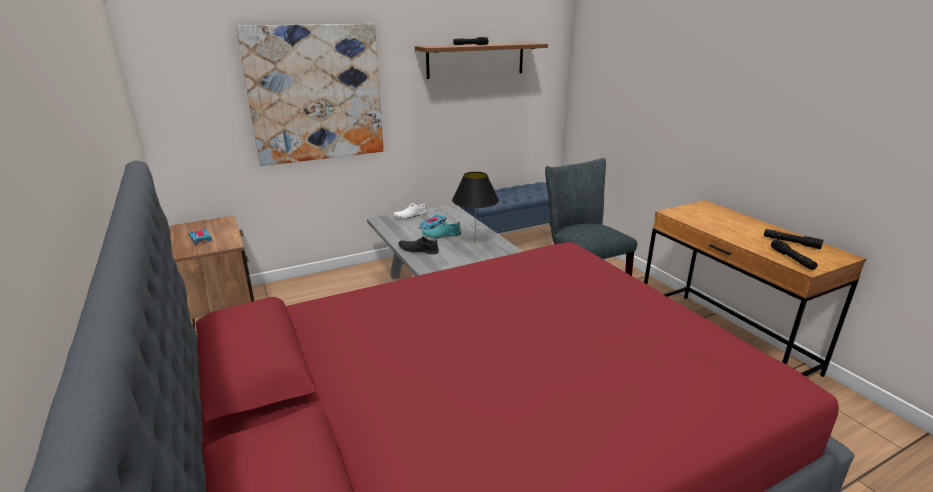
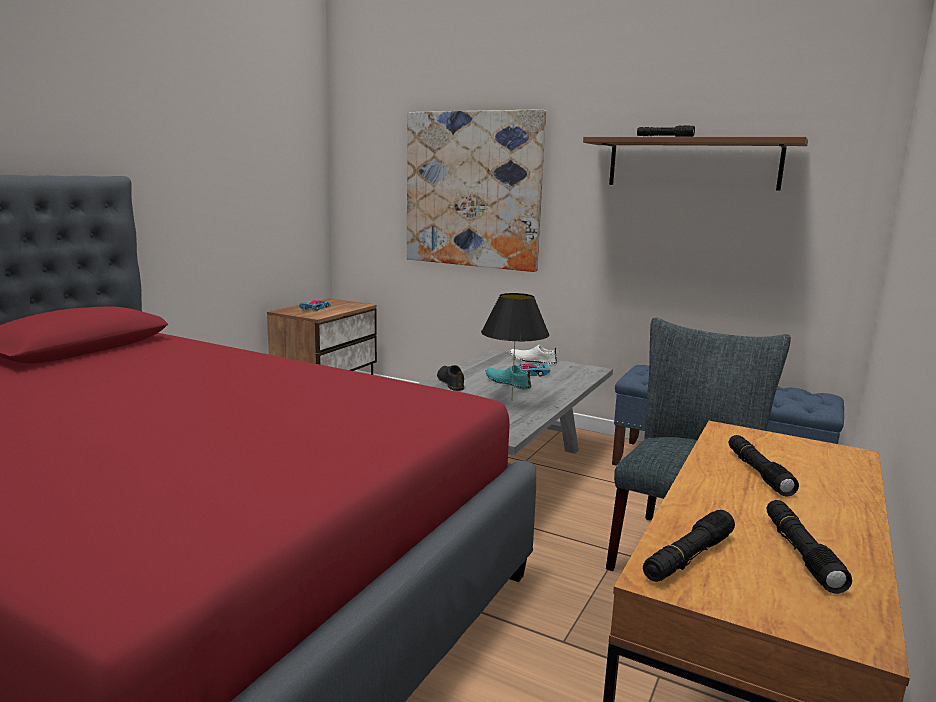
camera: 55 degrees right, 10 degrees down
none -> black flashlight [729,435,799,497]

